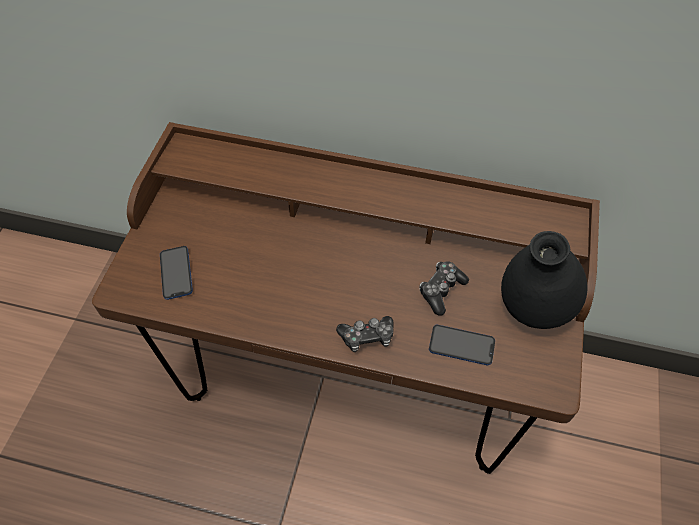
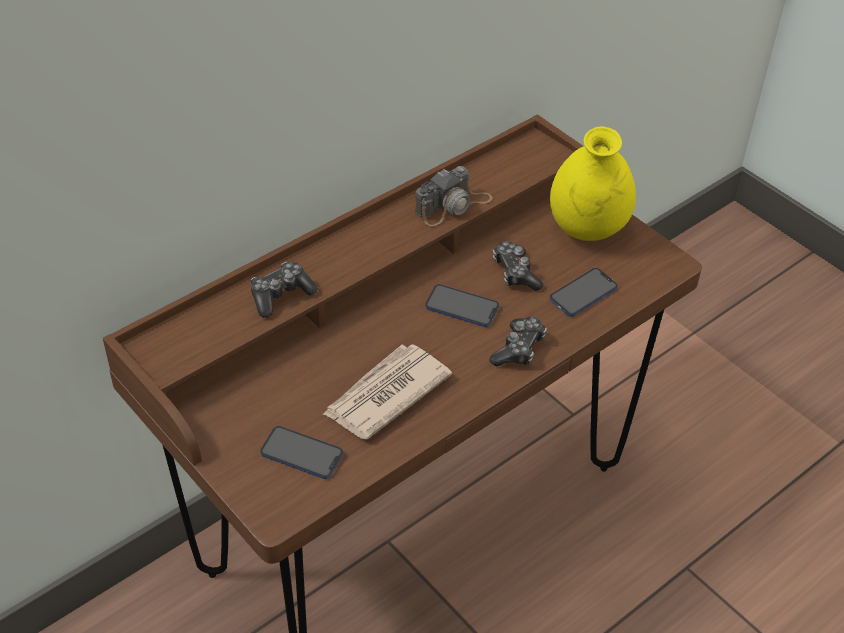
camera: 55 degrees left, 10 degrees down
black vase [501,231,588,329] -> yellow vase [550,126,636,241]
none -> game controller [251,262,318,318]
none -> newspaper [322,344,452,440]
none -> camera [415,166,493,226]
none -> phone [425,284,499,327]

